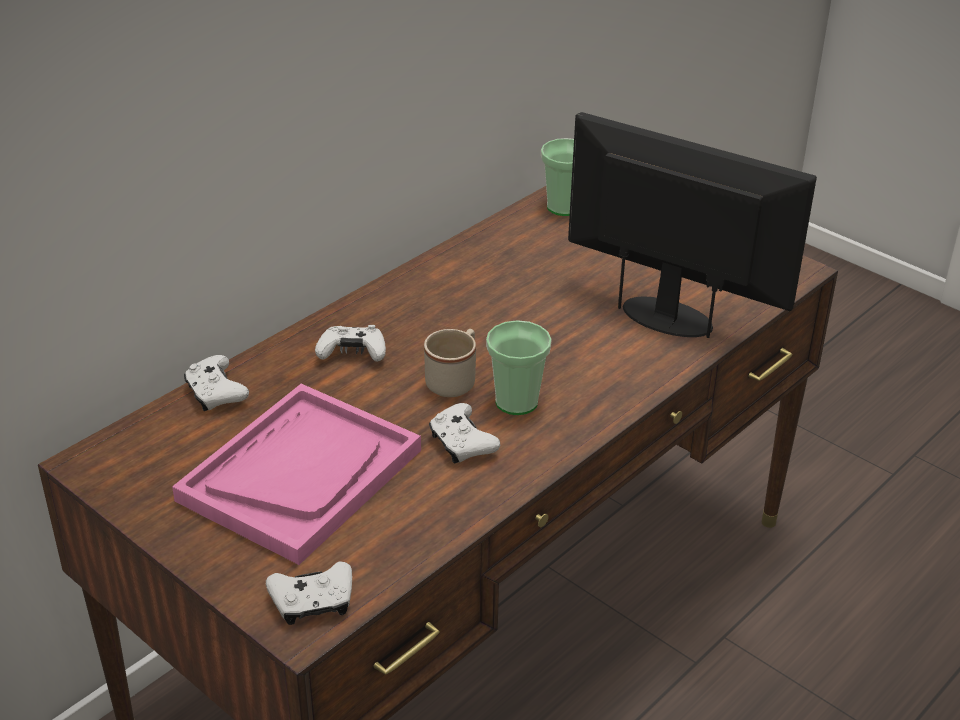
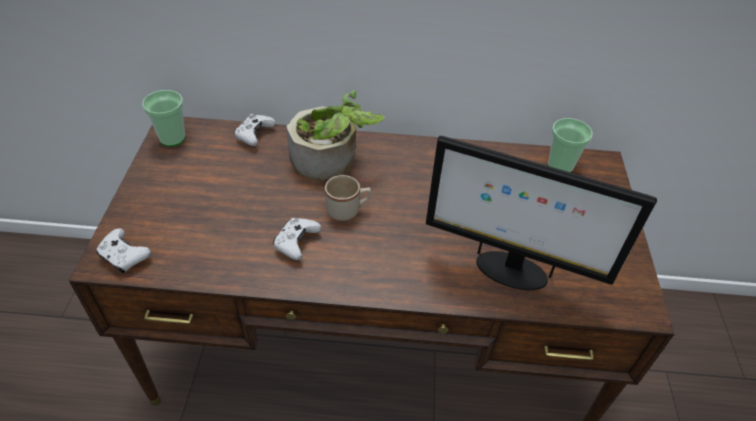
camera: 50 degrees right, 10 degrees up
pink tray [172,384,421,565] -> none
white game controller [315,325,386,362] -> potted plant [286,90,385,181]
cup [486,320,552,415] -> cup moved to [142,90,185,146]
monitor [568,112,817,338] -> monitor turned 120 degrees clockwise [426,136,657,290]

